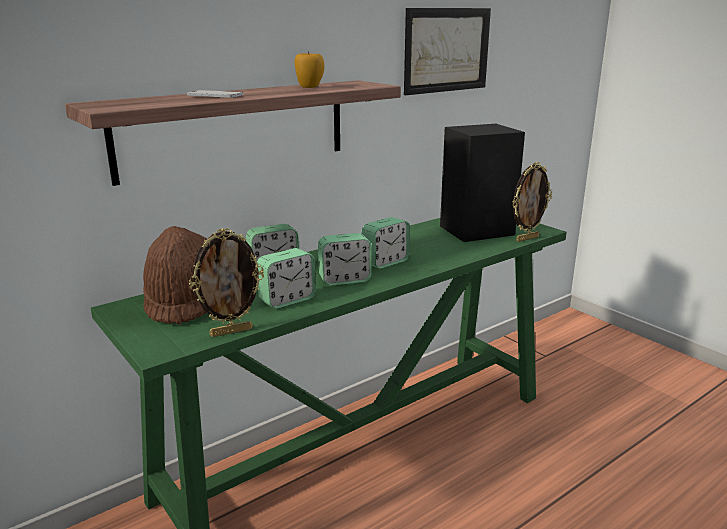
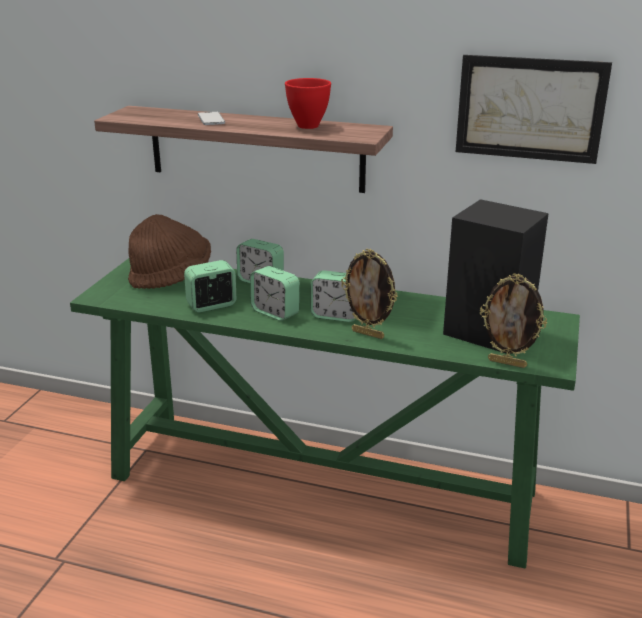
camera: 55 degrees right, 5 degrees up
picture frame [189,228,264,337] -> picture frame moved to [341,249,398,339]
alarm clock [257,248,316,309] -> alarm clock turned 135 degrees clockwise [184,260,236,313]
apple [294,51,324,88] -> red bowl [285,78,331,129]

